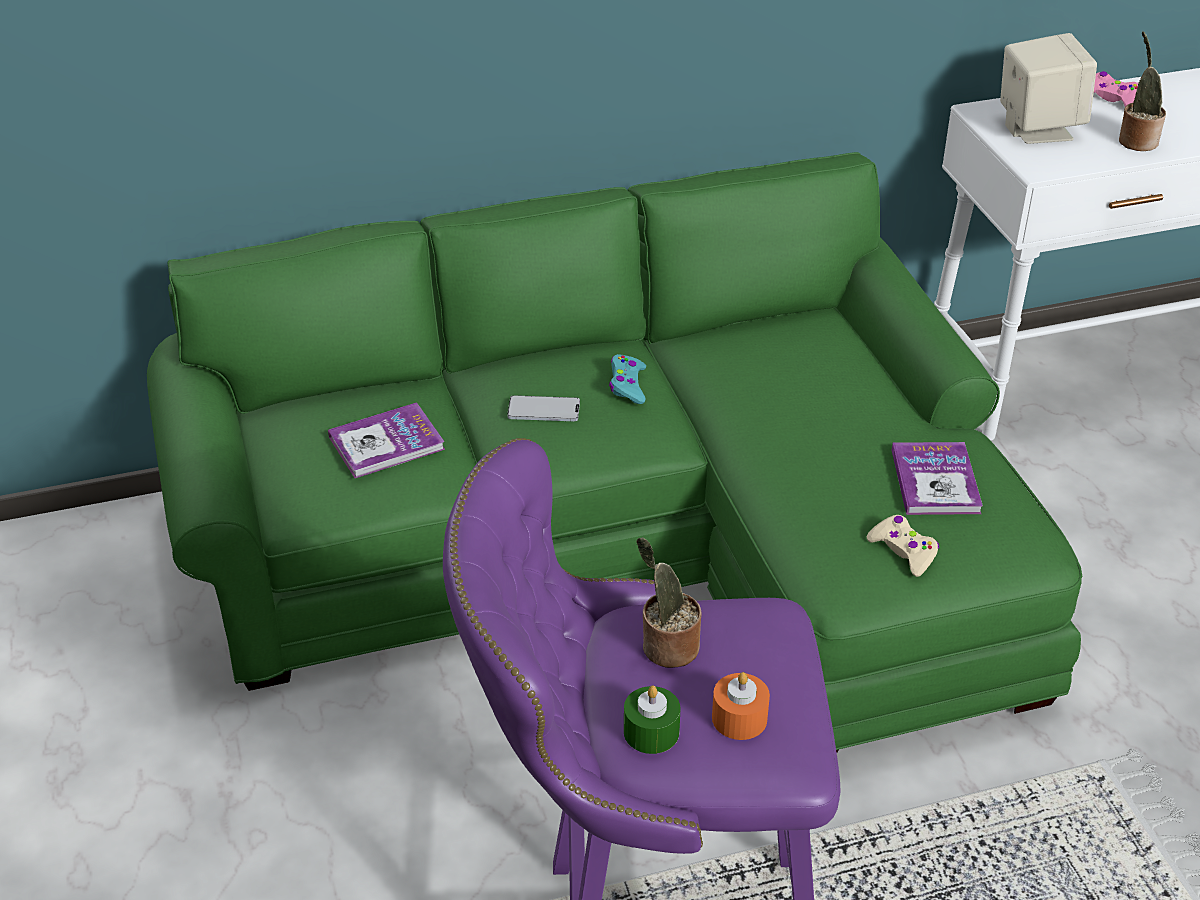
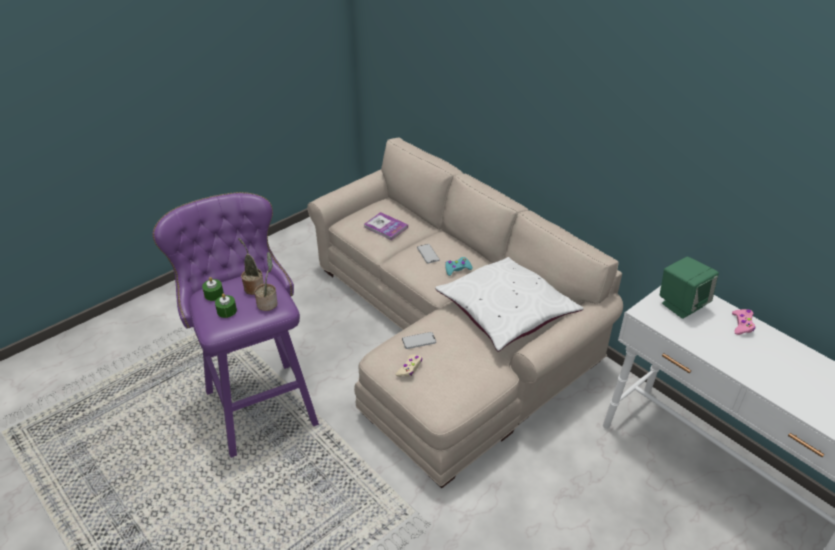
camera: 65 degrees right, 0 degrees up
green sofa [147,152,1082,752] -> beige sofa [307,137,623,488]
orange candle [712,672,770,740] -> green candle [215,293,237,318]
book [892,442,983,515] -> none
beige speaker [1000,33,1097,144] -> green speaker [660,256,719,319]
potted plant [1119,31,1166,151] -> potted plant moved to [254,252,278,311]
none -> phone [402,332,436,349]
none -> white pillow [435,257,583,352]

